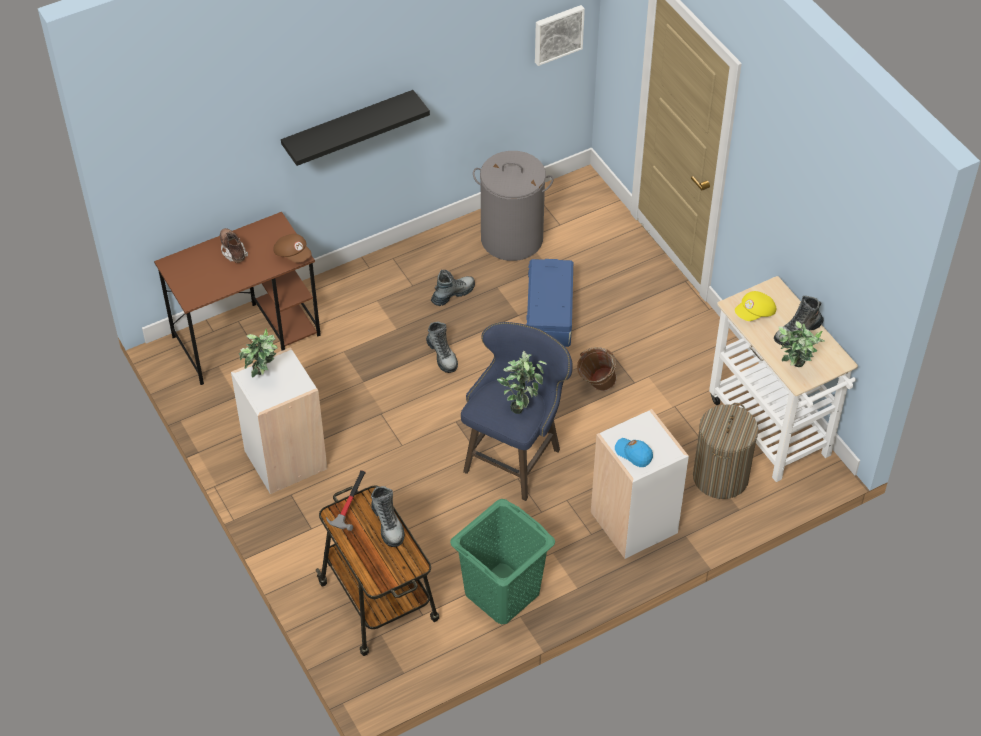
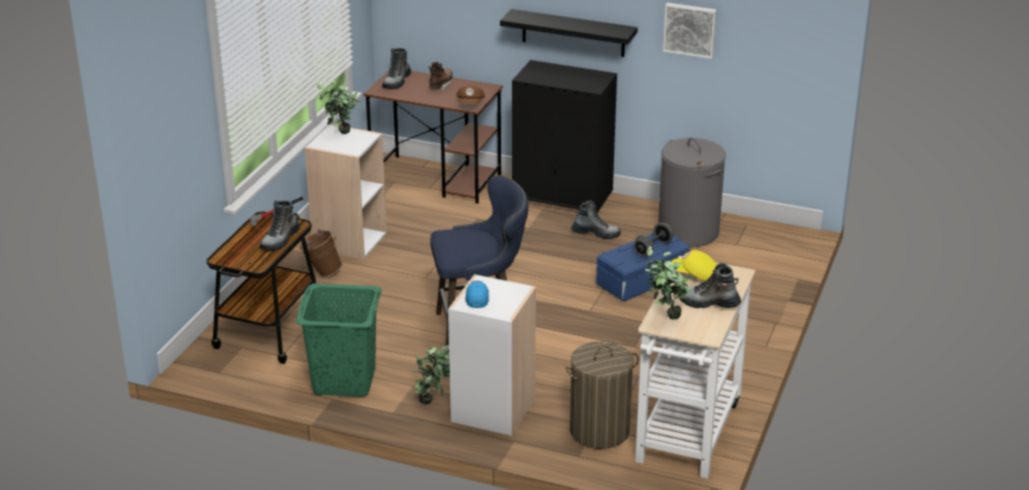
camera: 50 degrees right, 20 degrees down
boot [426,322,458,373] -> boot moved to [382,48,411,89]
potted plant [497,351,546,414] -> potted plant moved to [412,345,450,404]
picture [535,5,585,66] -> picture moved to [663,3,717,59]
brown bucket [577,347,617,391] -> brown bucket moved to [299,229,342,277]
none -> black cabinet [512,60,617,213]
none -> grey dumbbell [634,223,674,256]

